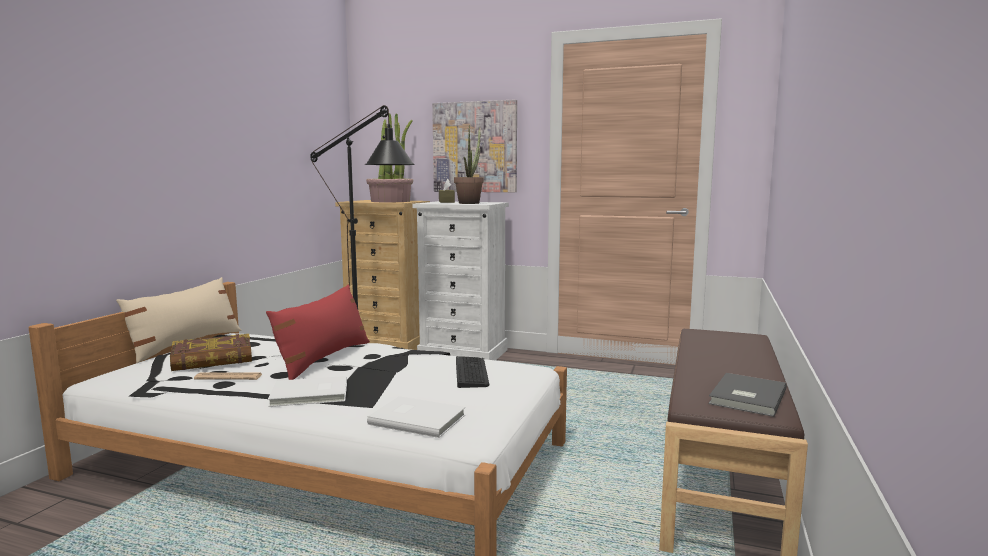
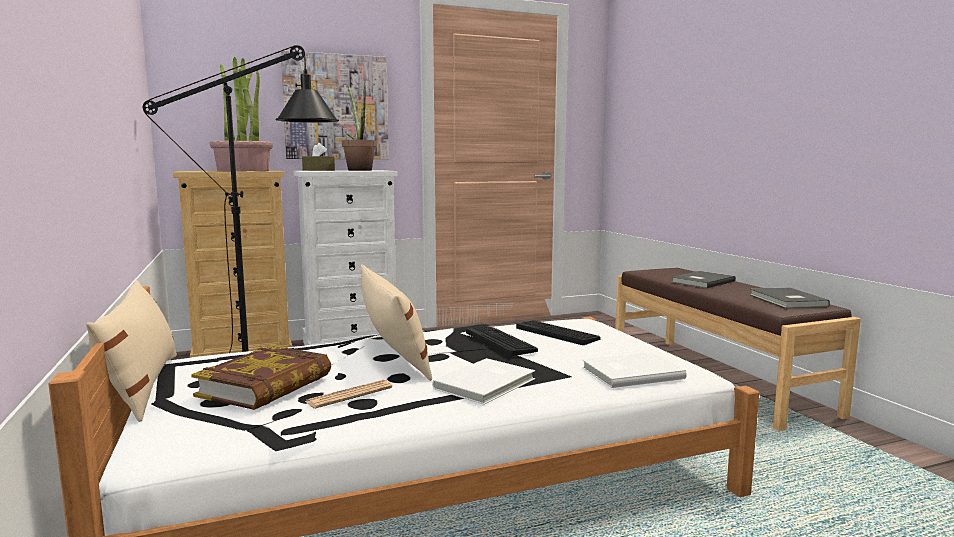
camera: 40 degrees left, 0 degrees up
red pillow [266,285,370,380] -> beige pillow [361,264,432,381]
none -> keyboard [466,326,538,356]
none -> grey book [672,271,736,288]

